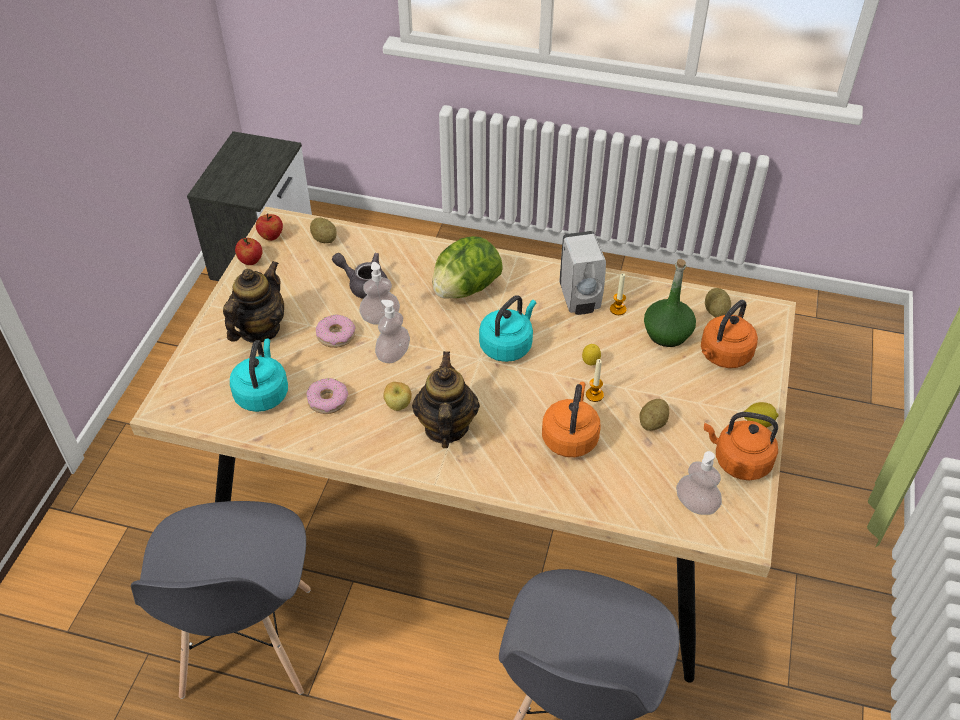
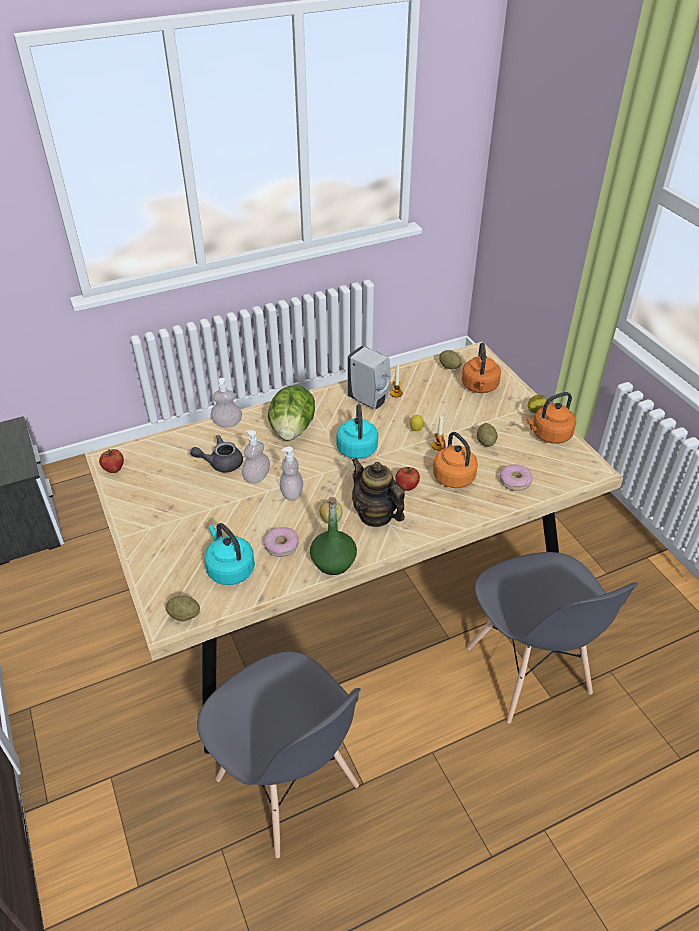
camera: 40 degrees left, 5 degrees down
teapot [223,261,284,343] -> none
apple [235,238,263,265] -> apple moved to [396,467,420,491]
potato [310,218,337,243] -> potato moved to [166,596,200,621]
donut [316,315,355,348] -> donut moved to [500,464,533,491]
green bottle [644,259,696,347] -> green bottle moved to [310,497,357,575]
soap dispenser [676,451,722,515] -> soap dispenser moved to [211,378,242,427]

